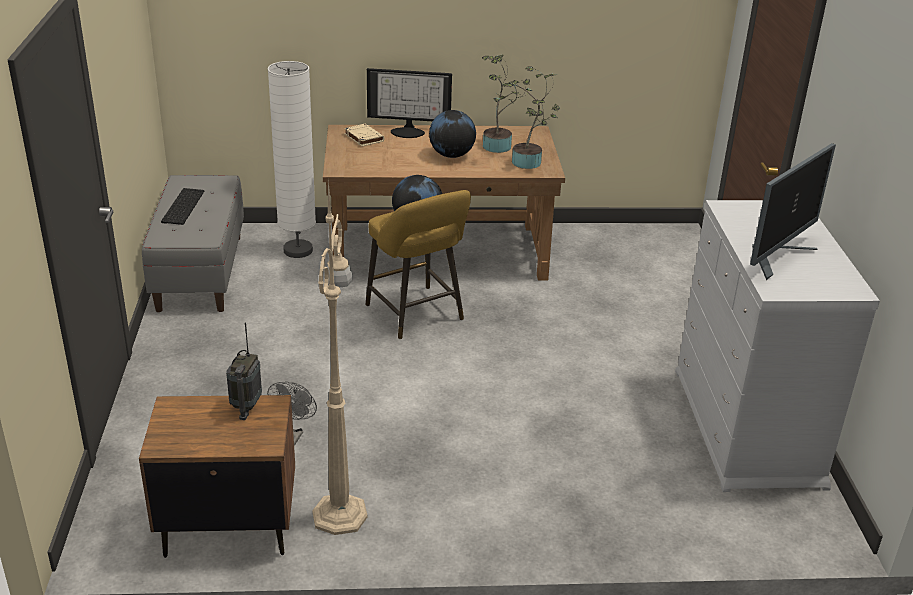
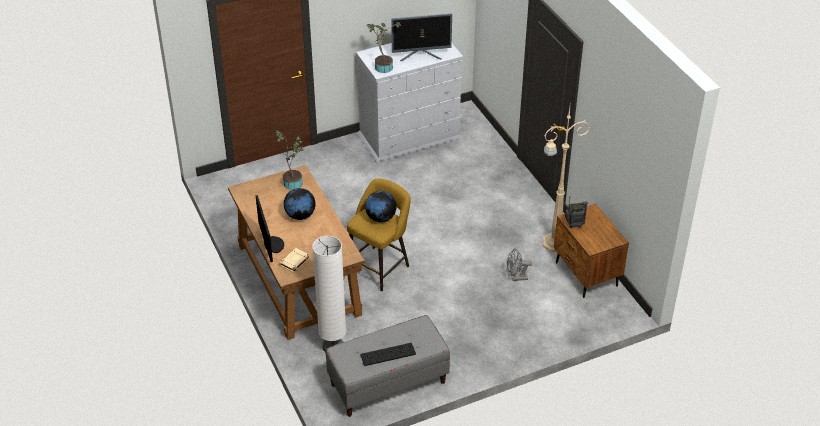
camera: 110 degrees left, 10 degrees up
potted plant [482,54,532,153] -> potted plant moved to [367,22,401,73]
monitor [750,143,836,280] -> monitor turned 150 degrees clockwise [391,14,452,61]

